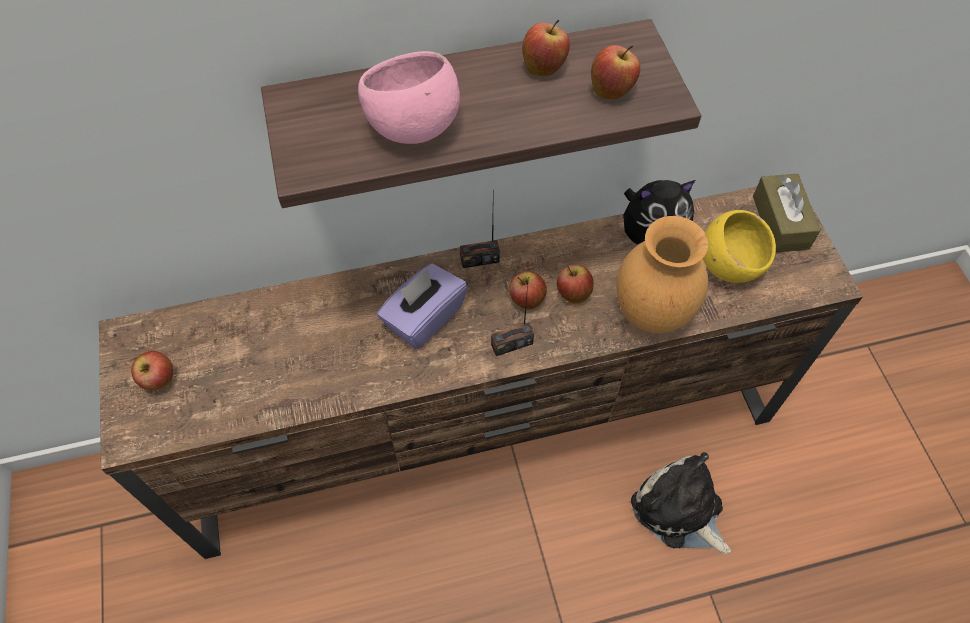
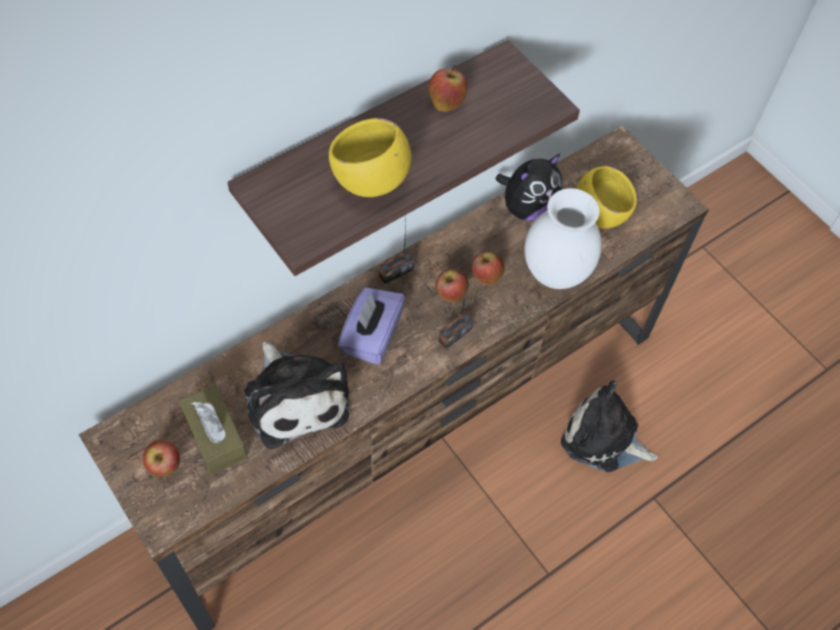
camera: 25 degrees left, 0 degrees up
pink bowl [358,51,460,144] -> yellow bowl [329,118,412,197]
apple [591,45,640,100] -> none
brown vase [616,216,708,333] -> white vase [525,188,602,289]
brown tissue box [753,174,820,253] -> brown tissue box moved to [179,385,247,474]
none -> plush toy [244,342,350,449]

